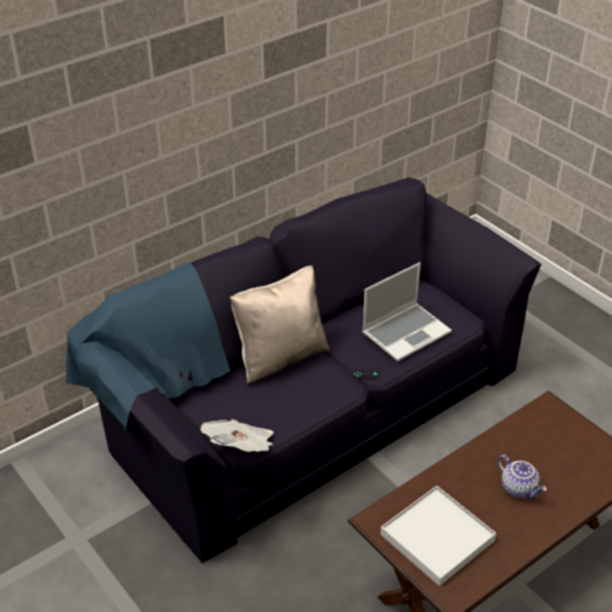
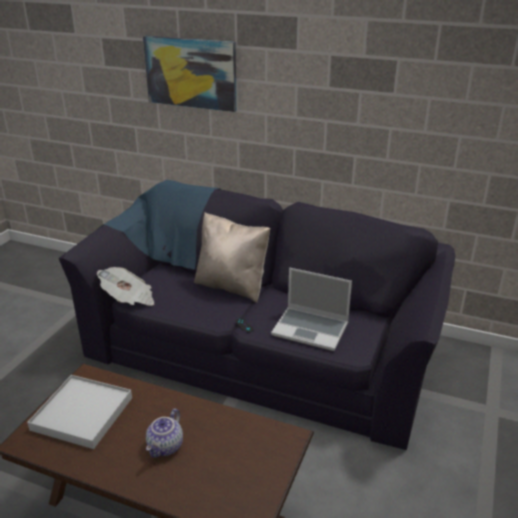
camera: 60 degrees right, 10 degrees down
none -> picture [143,35,237,112]

